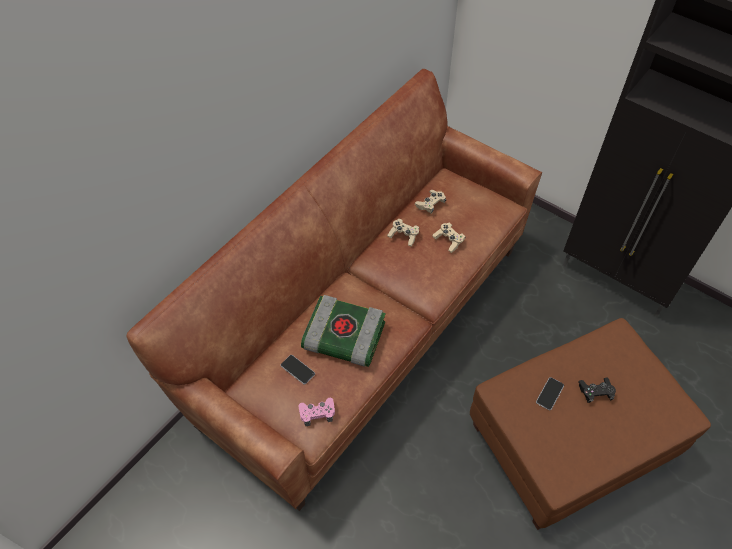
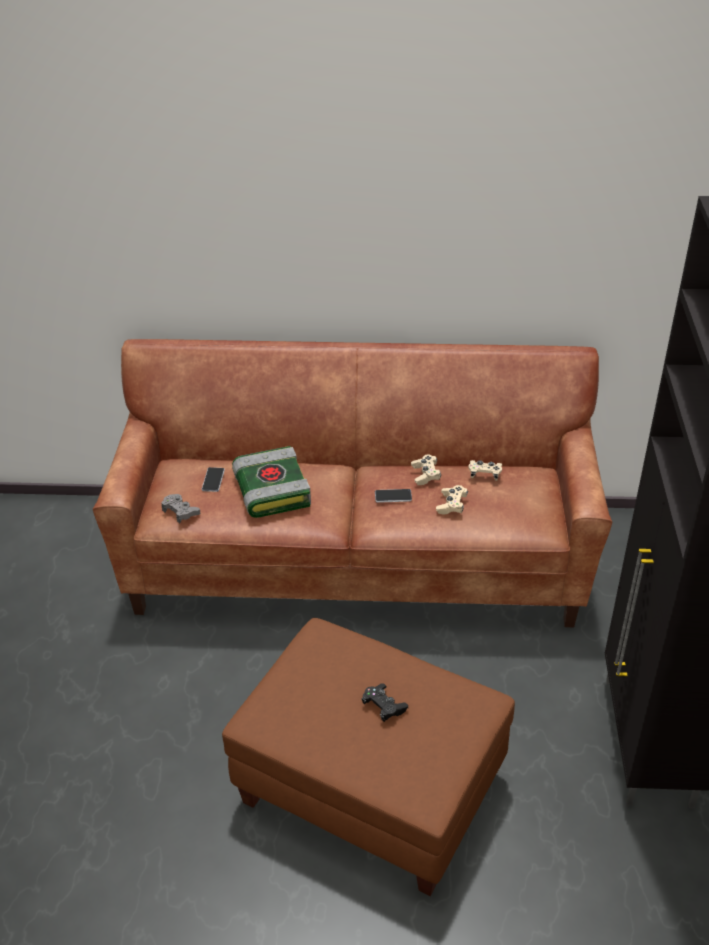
camera: 55 degrees right, 15 degrees down
pink game controller [298,398,335,426] -> grey game controller [161,494,201,523]
phone [536,377,564,410] -> phone moved to [375,489,412,503]

